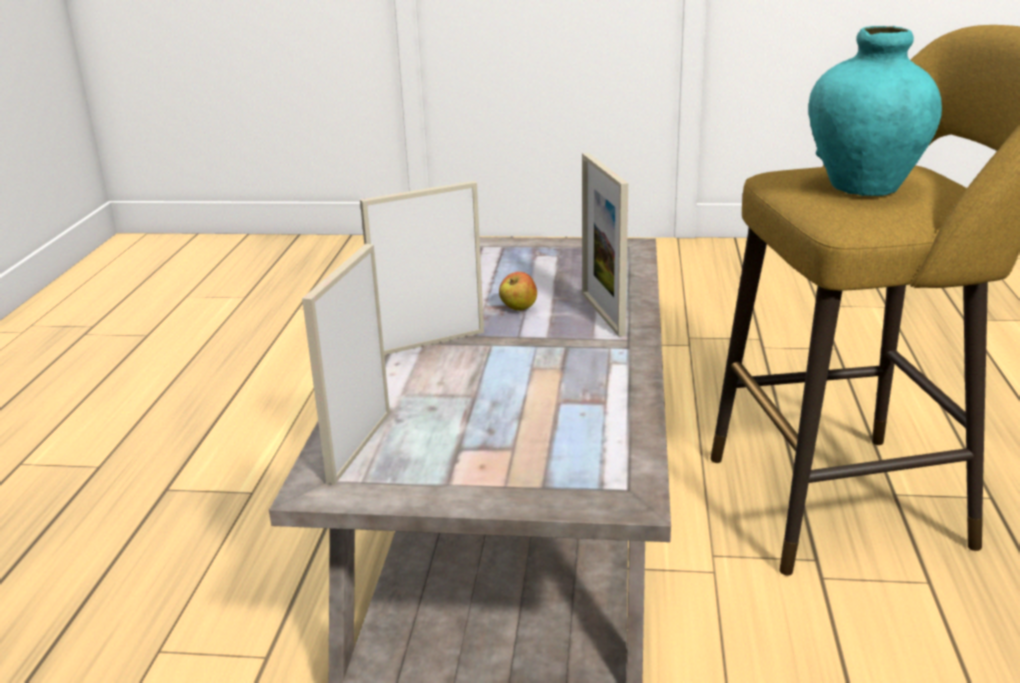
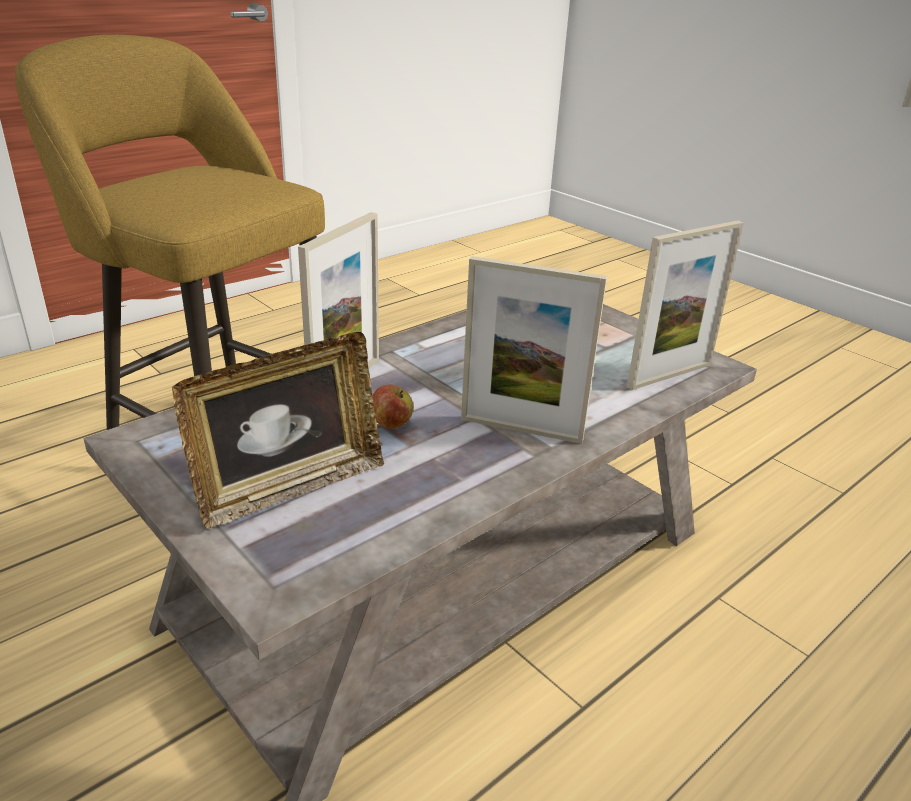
camera: 140 degrees left, 5 degrees up
turquoise vase [808,26,942,196] -> none
none -> picture frame [172,332,384,528]

